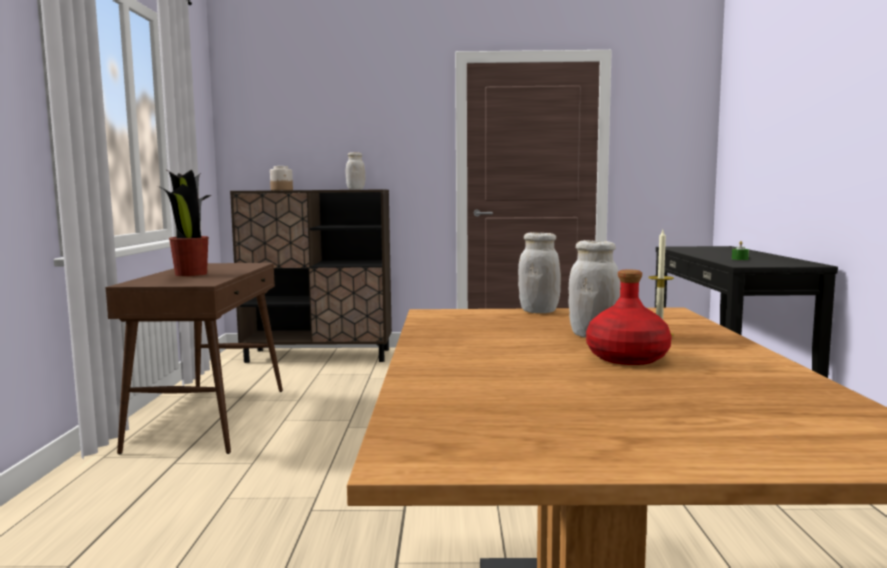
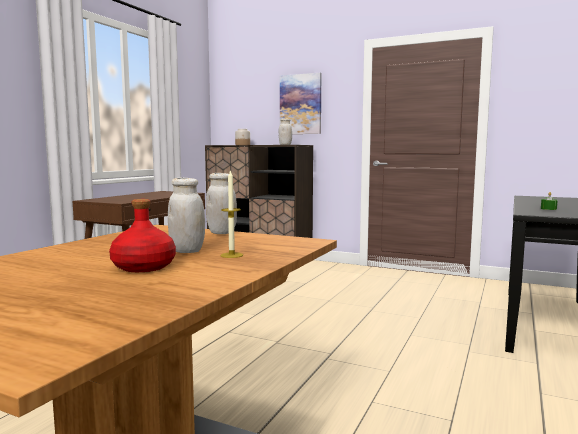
camera: 25 degrees right, 0 degrees up
potted plant [158,170,211,276] -> none
none -> picture [280,73,321,134]

